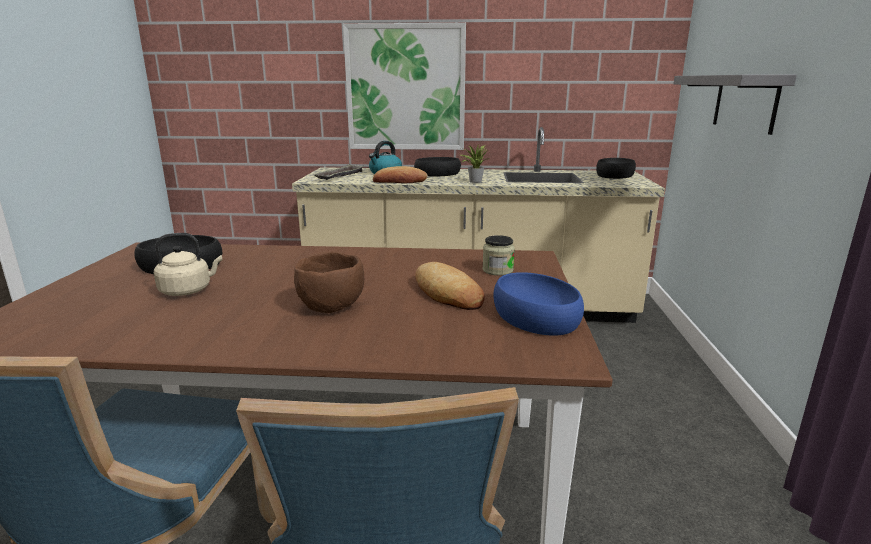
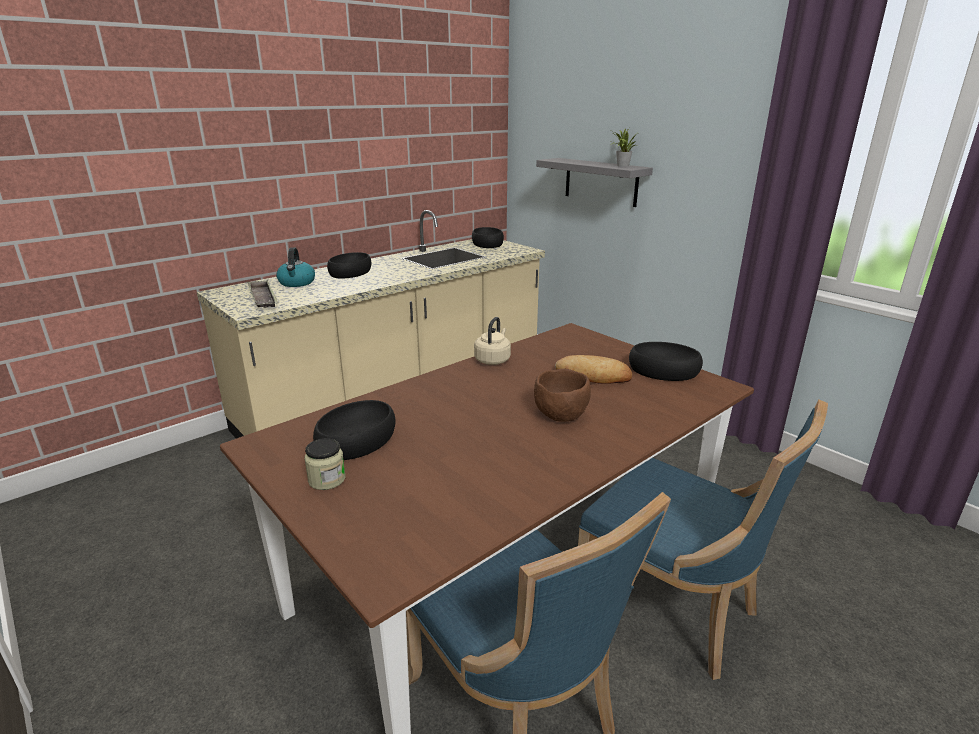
camera: 45 degrees left, 5 degrees up
beige kettle [154,233,222,296] -> beige kettle moved to [474,317,511,365]
picture [343,23,466,150] -> none
bread [373,166,428,183] -> none
potted plant [460,144,487,183] -> potted plant moved to [609,128,638,167]
jar [482,235,515,276] -> jar moved to [304,438,346,490]
blue bowl [493,272,584,336] -> black bowl [629,342,703,381]

